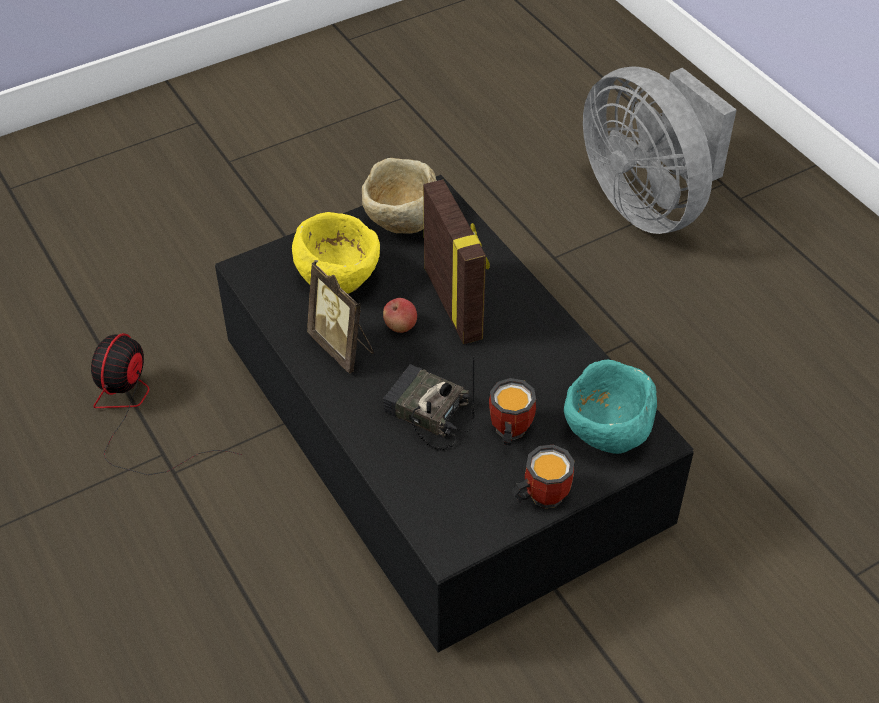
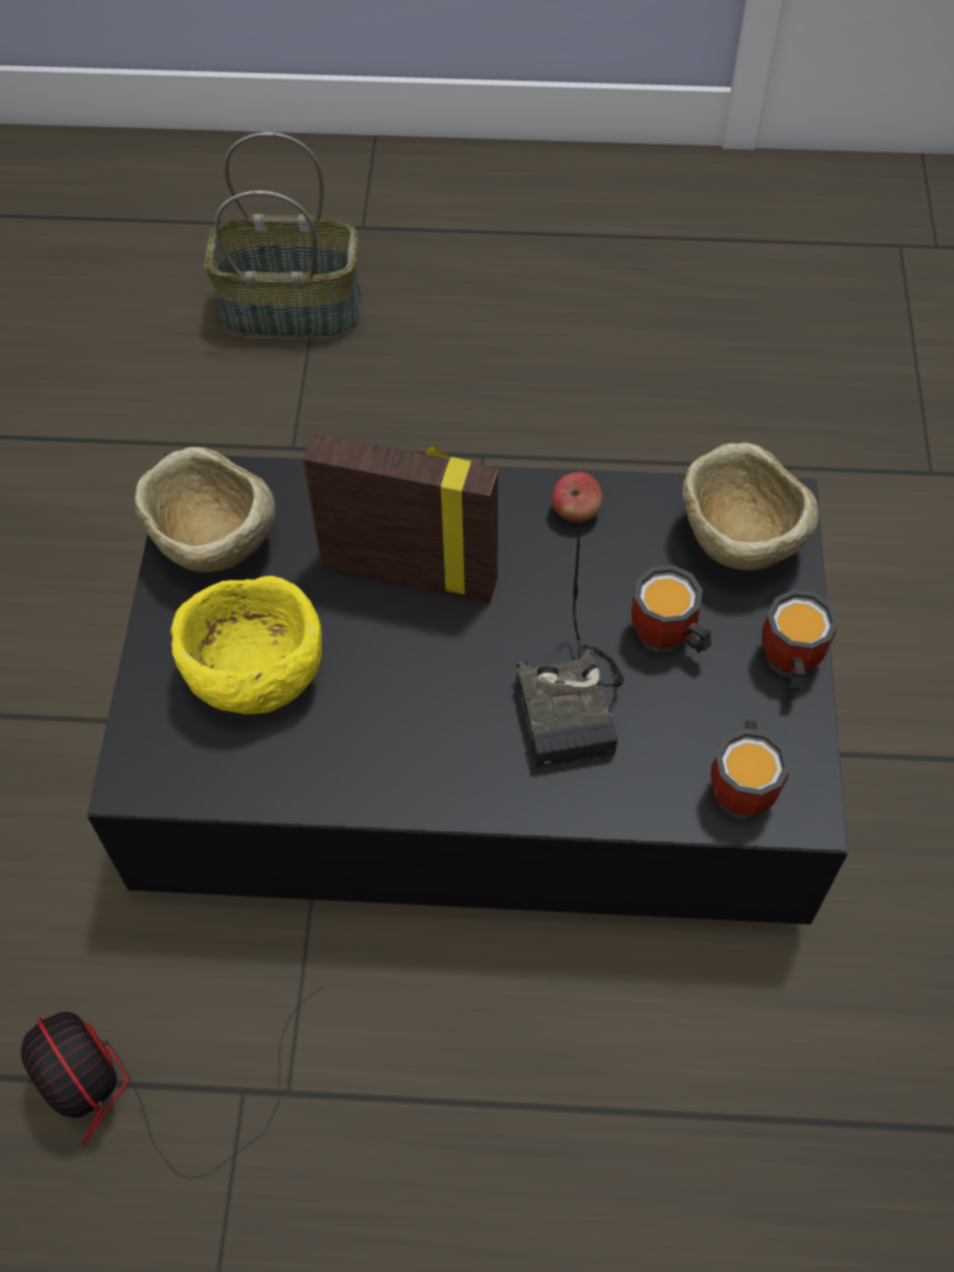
camera: 55 degrees left, 10 degrees up
picture frame [307,262,374,374] -> none
apple [383,298,417,333] -> apple moved to [552,472,603,523]
radio [383,356,475,450] -> radio turned 75 degrees counterclockwise [516,522,624,768]
turquoise bowl [564,359,657,454] -> beige bowl [682,442,819,570]
grey fan [583,66,736,234] -> basket [204,132,361,337]
none -> mug [711,720,790,819]

